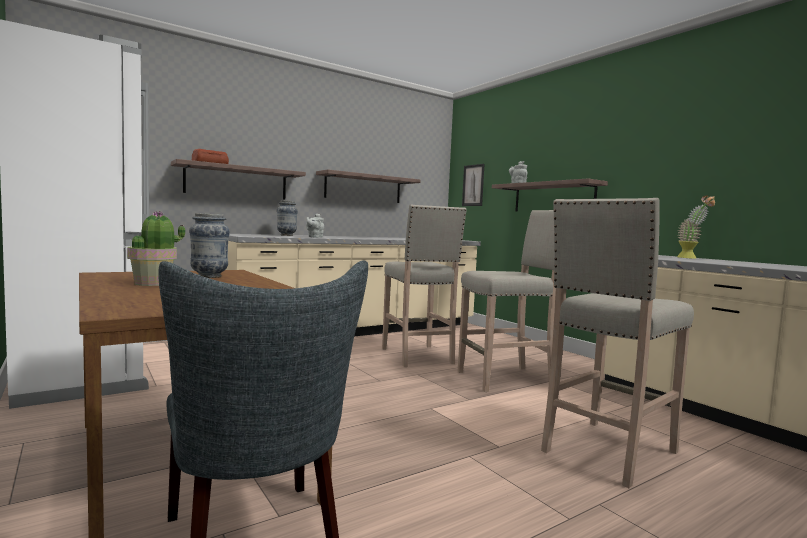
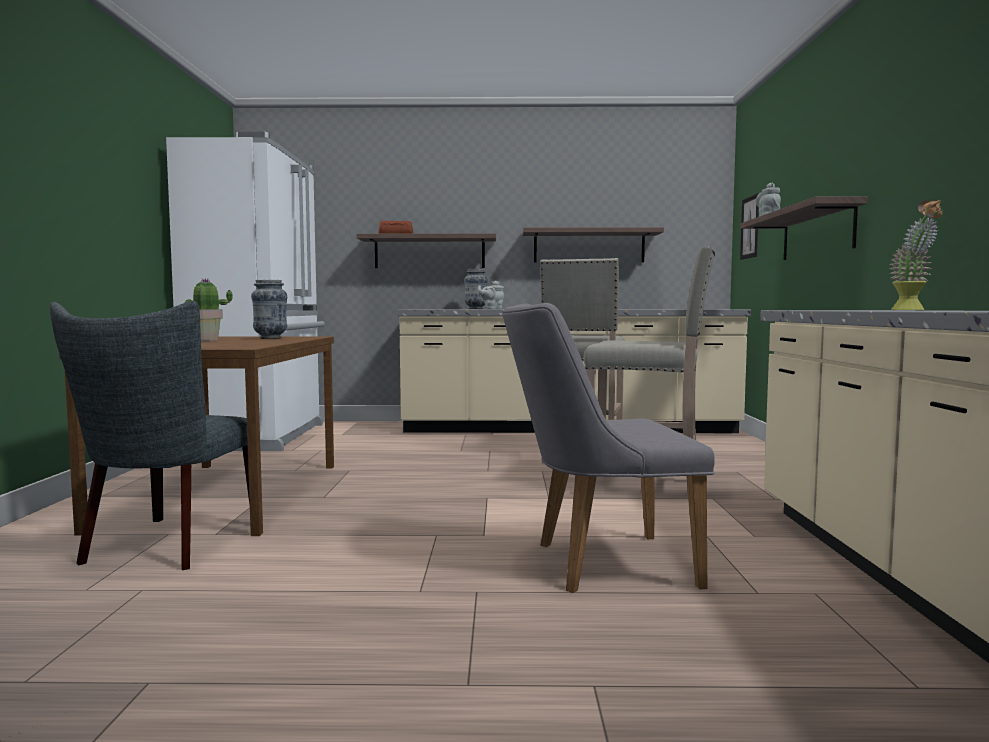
camera: 35 degrees right, 0 degrees up
beige stool [541,198,694,488] -> grey chair [502,303,715,593]

